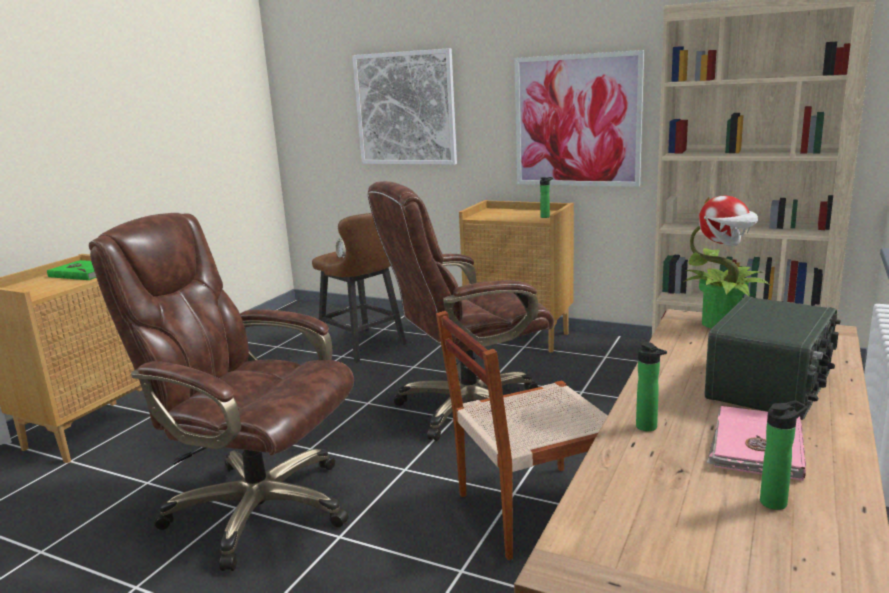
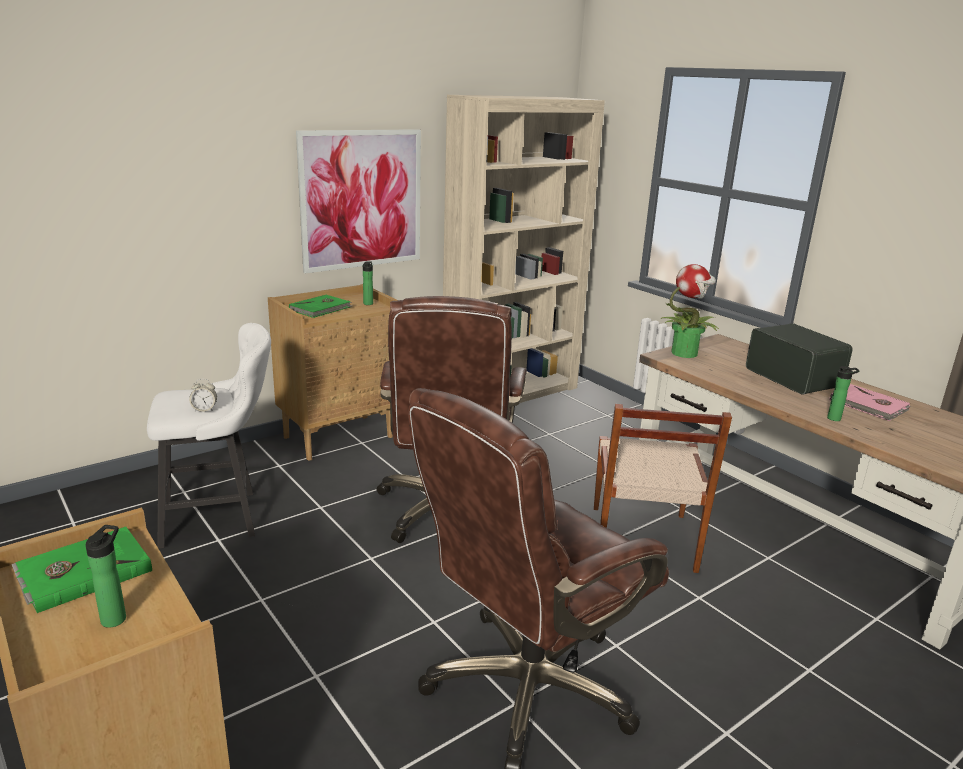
camera: 65 degrees left, 5 degrees up
brown stool [312,213,406,363] -> white stool [147,323,271,549]
picture [352,48,457,165] -> none
bottle [760,400,808,510] -> bottle moved to [85,525,126,628]
none -> green book [289,294,352,318]

